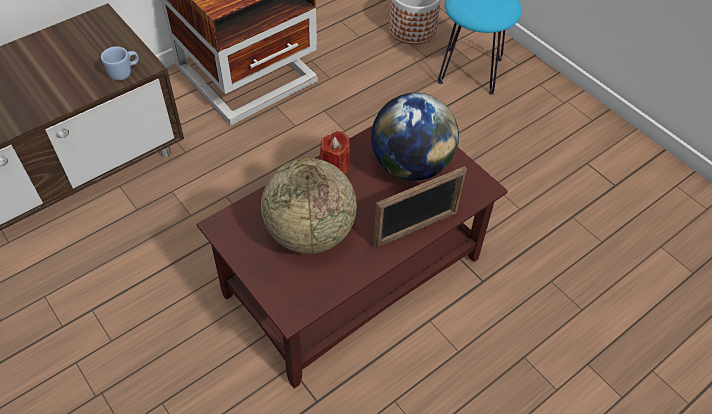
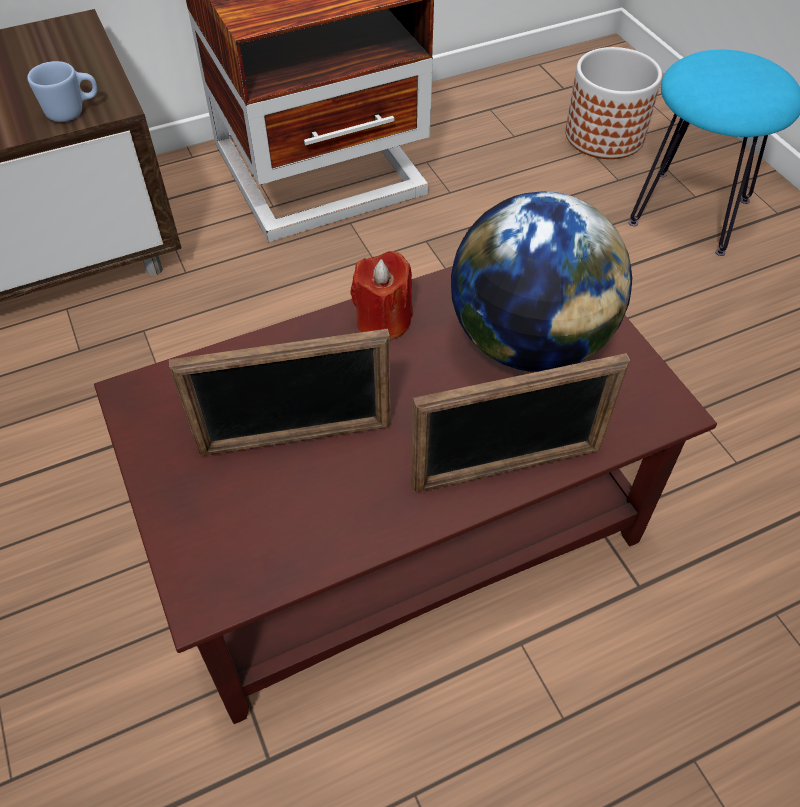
camera: 15 degrees right, 0 degrees up
globe [261,158,357,254] -> picture frame [169,329,391,456]

